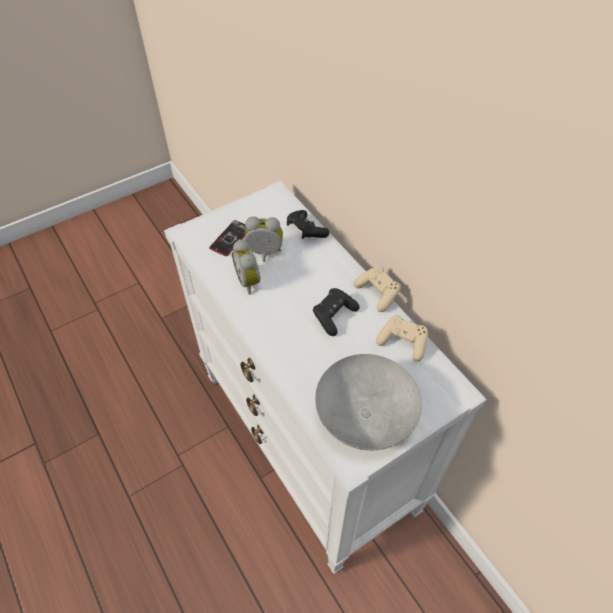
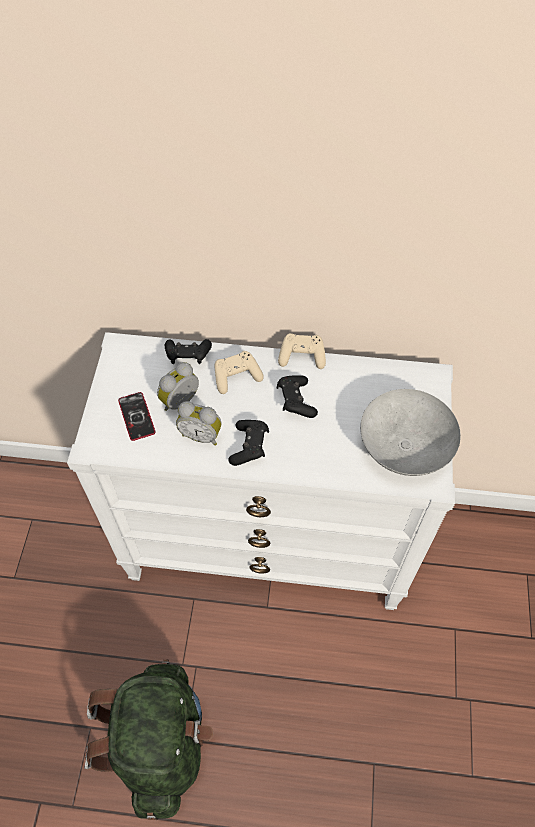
camera: 50 degrees left, 5 degrees up
beige game controller [376,315,428,362] -> beige game controller moved to [214,351,264,394]
none -> green backpack [84,660,214,820]
none -> black game controller [228,420,269,466]

